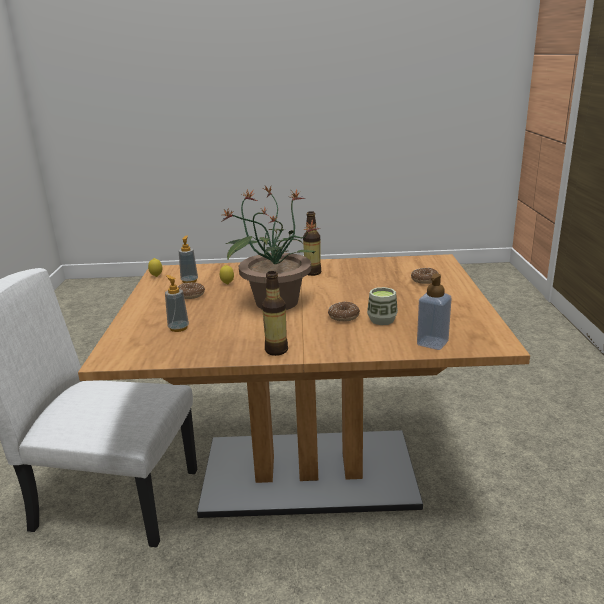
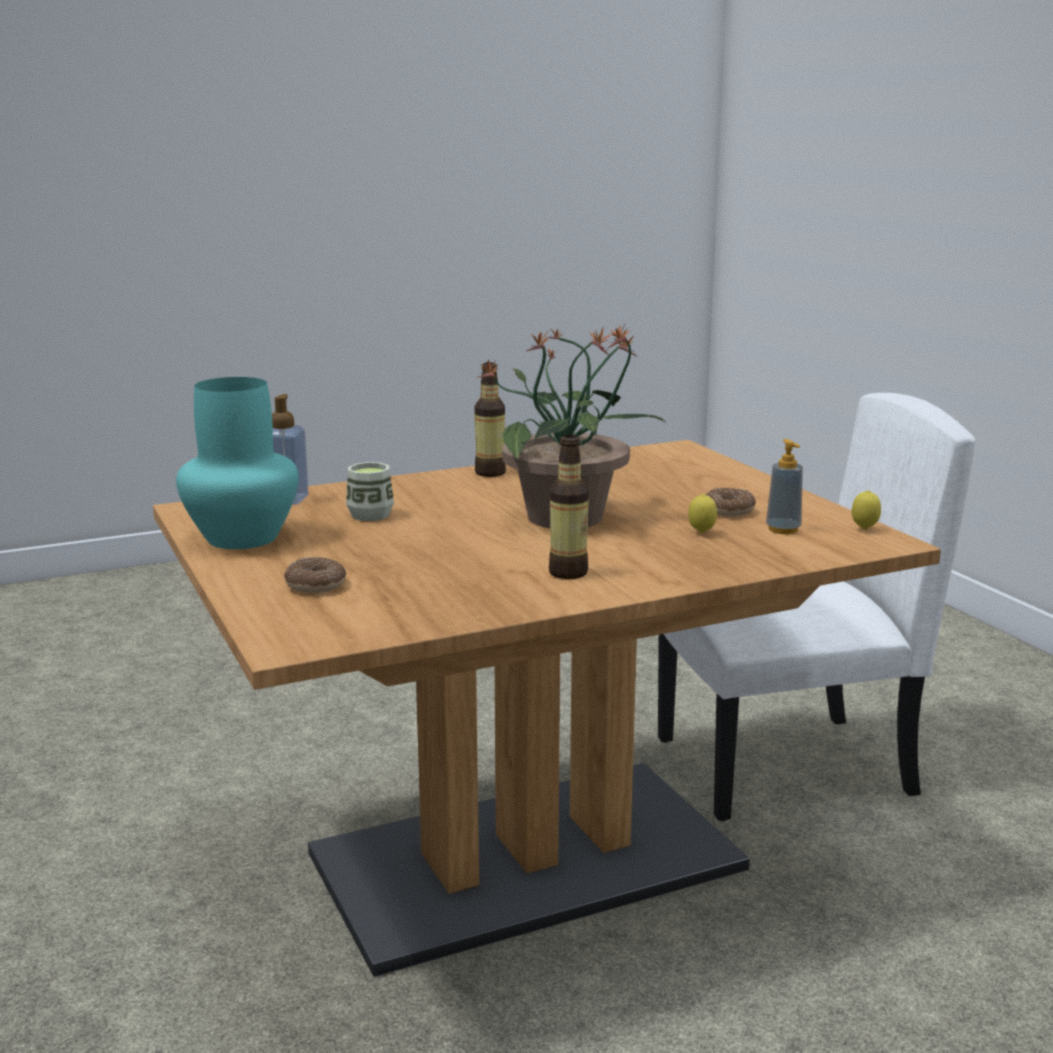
camera: 155 degrees right, 5 degrees down
soap dispenser [165,275,189,332] -> none
donut [328,302,360,322] -> none
none -> turquoise vase [176,377,299,549]

